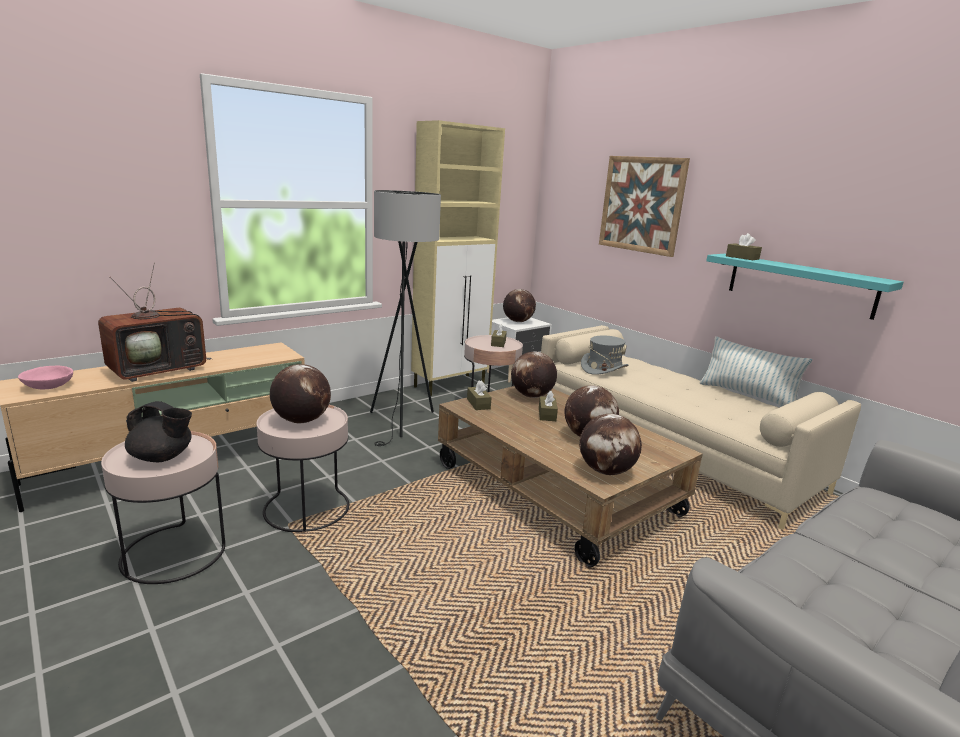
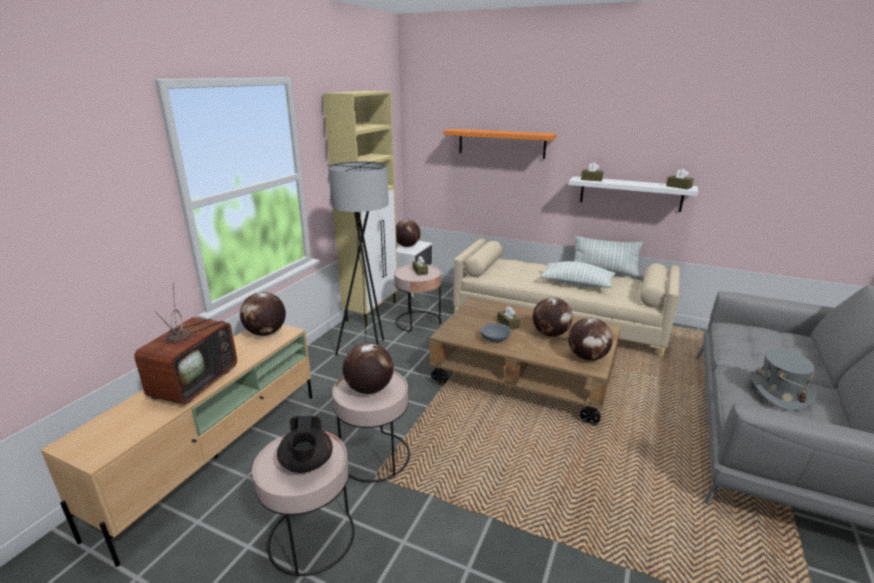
camera: 25 degrees left, 5 degrees up
pink bowl [18,366,73,389] -> none
black teapot [125,401,192,462] -> black teapot turned 90 degrees clockwise [277,416,333,473]
brown tissue box [467,380,491,410] -> brown tissue box moved to [666,169,694,189]
globe [511,351,557,398] -> globe moved to [240,292,286,336]
grey hat [581,336,629,375] -> grey hat moved to [750,349,816,411]
picture [599,156,690,257] -> orange shelf [444,129,557,159]
turquoise shelf [706,254,904,320] -> white shelf [569,176,698,212]
none -> grey bowl [480,323,511,342]
none -> pillow [540,261,615,288]

